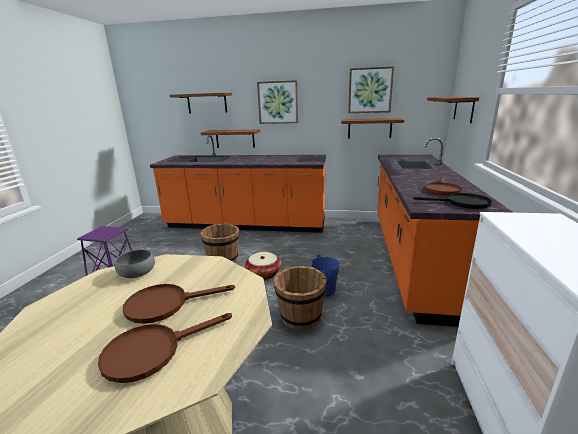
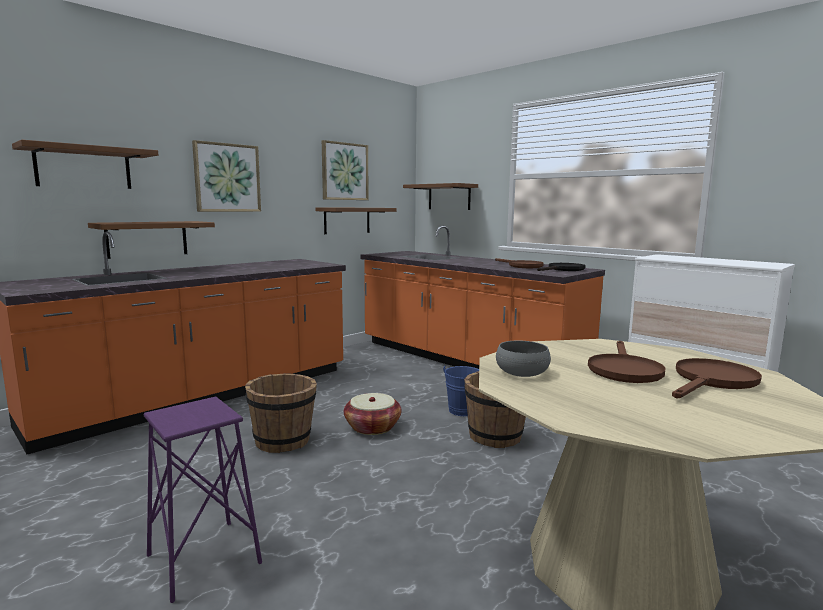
camera: 55 degrees left, 10 degrees down
brown frying pan [98,313,232,383] -> brown frying pan turned 135 degrees counterclockwise [672,358,762,398]

